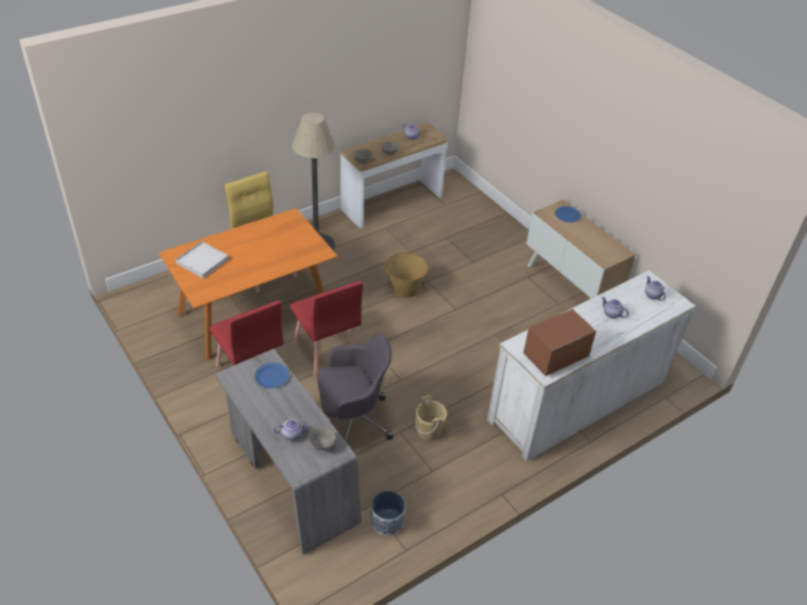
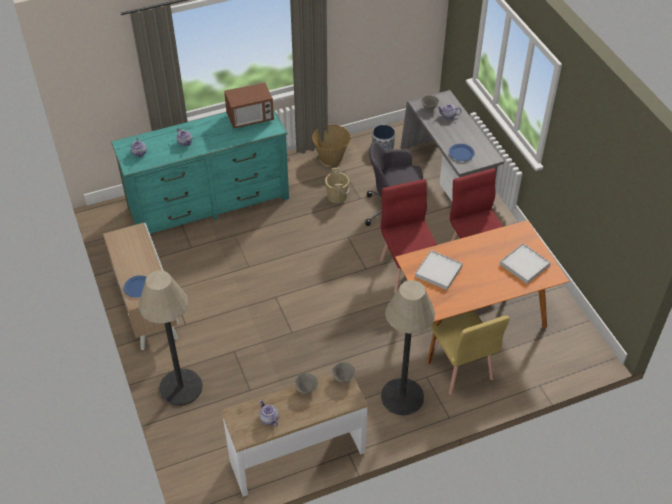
camera: 165 degrees left, 5 degrees up
basket [385,252,429,298] -> basket moved to [312,125,351,165]
white dresser [487,270,696,462] -> turquoise dresser [111,108,289,234]
none -> floor lamp [139,270,202,406]
none -> white tray [415,250,463,290]

